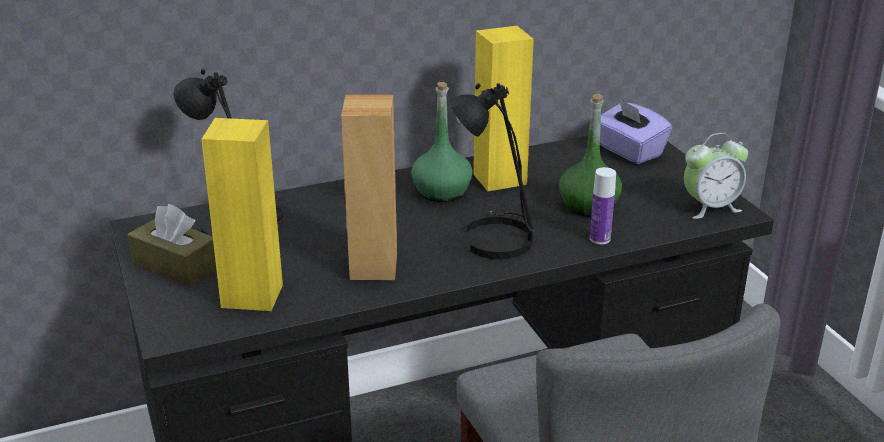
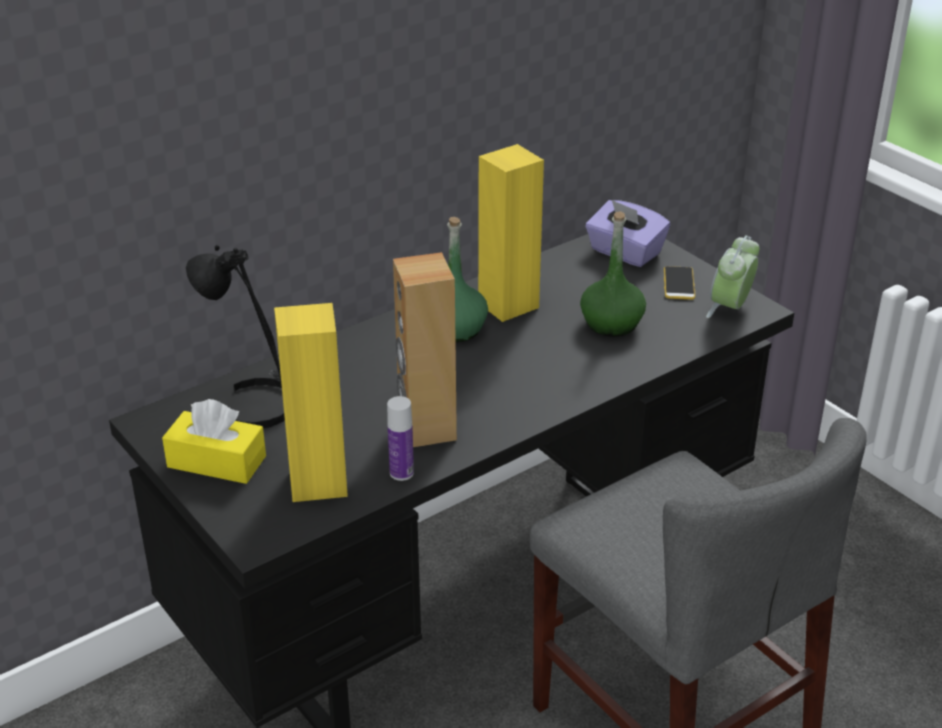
camera: 15 degrees left, 5 degrees up
brown tissue box [128,204,216,287] -> yellow tissue box [162,399,266,484]
black table lamp [449,83,534,259] -> none
bottle [590,167,616,244] -> bottle moved to [387,396,414,481]
alarm clock [684,133,748,219] -> alarm clock turned 150 degrees clockwise [706,235,759,318]
none -> phone [664,266,695,300]

